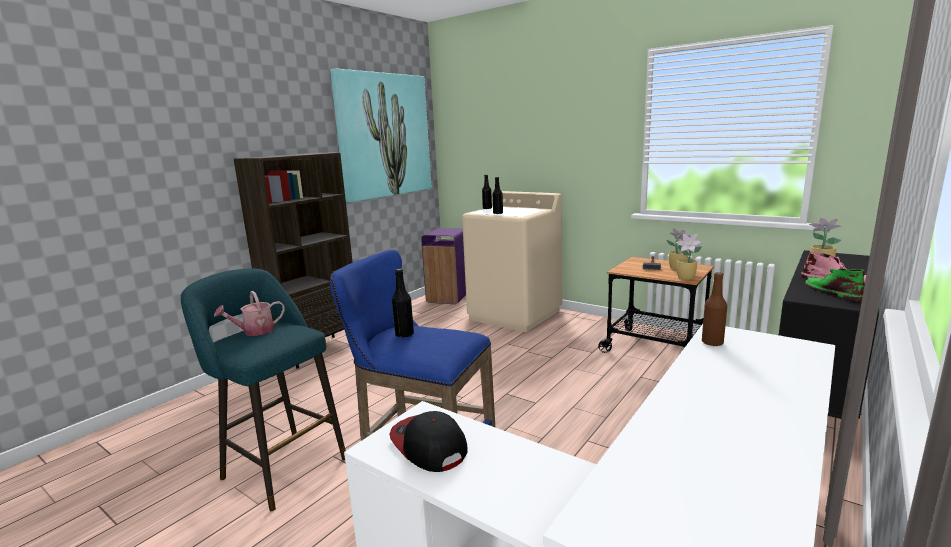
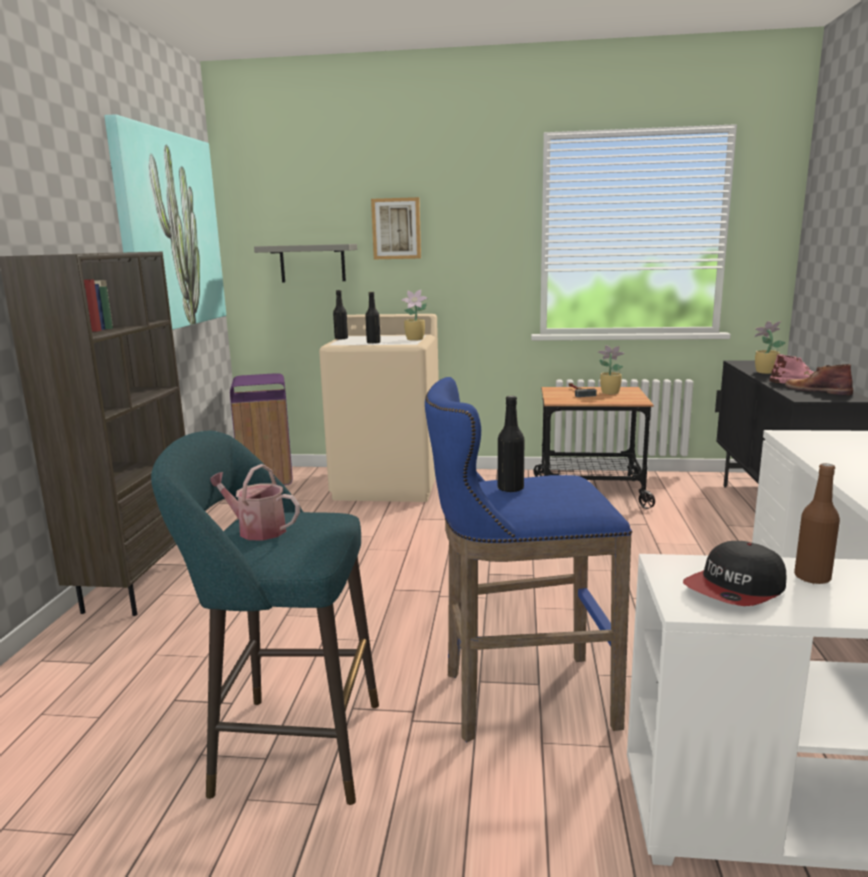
camera: 30 degrees left, 0 degrees up
watering can [214,291,285,336] -> watering can turned 90 degrees clockwise [210,464,300,541]
cap [389,411,468,472] -> cap turned 60 degrees counterclockwise [683,541,786,606]
potted plant [676,234,702,280] -> potted plant moved to [401,290,428,341]
brown bottle [702,272,727,346] -> brown bottle moved to [794,463,840,584]
green boot [805,268,865,302] -> brown boot [785,364,853,395]
none -> grey shelf [254,244,357,282]
none -> picture [371,197,421,259]

